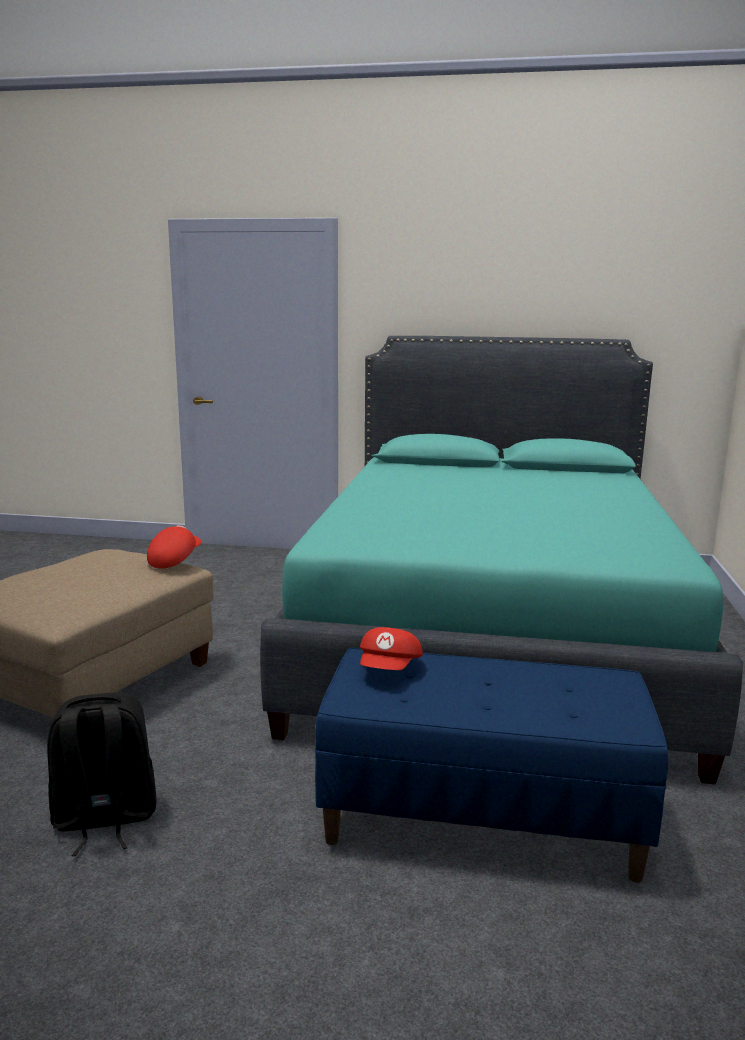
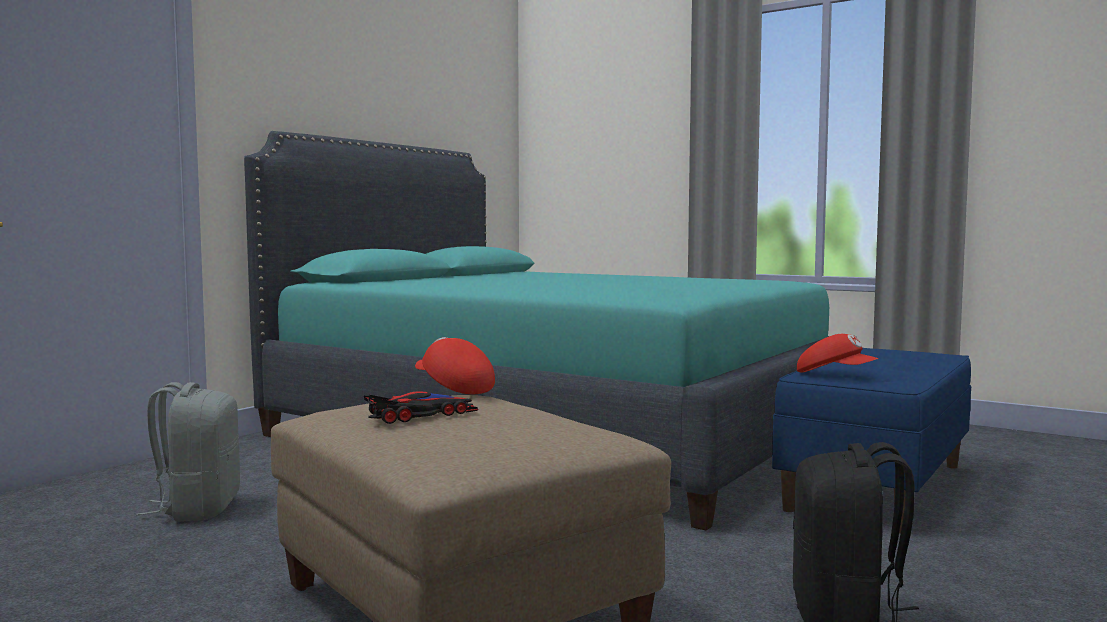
camera: 65 degrees left, 10 degrees down
none -> grey backpack [136,382,240,522]
none -> toy car [364,391,478,424]

